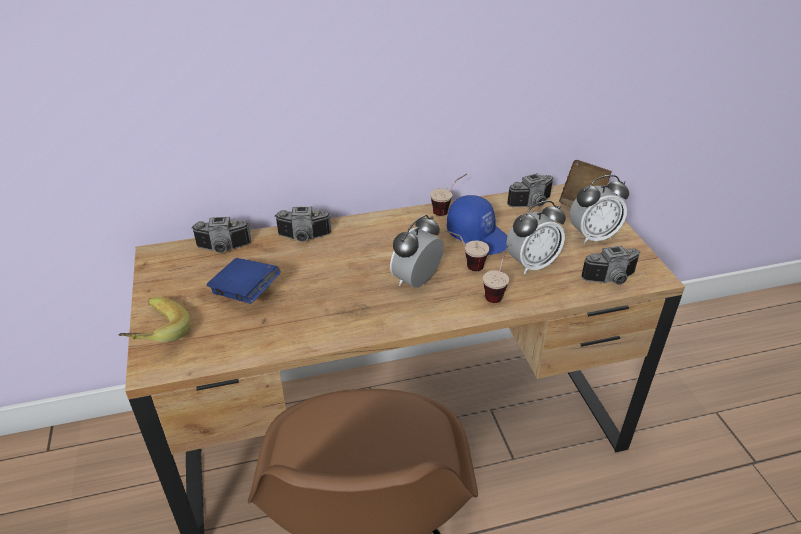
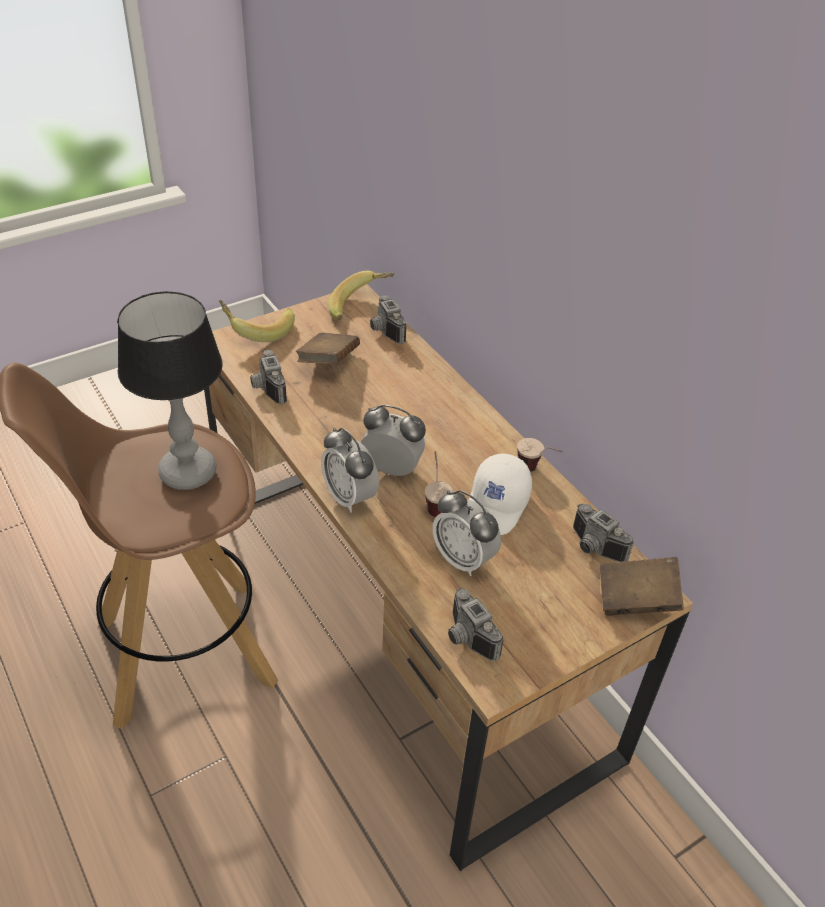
camera: 70 degrees right, 5 degrees up
blue book [206,258,280,304] -> brown book [296,333,360,364]
camera [274,207,331,242] -> camera moved to [250,350,287,404]
blue cap [447,195,508,255] -> white cap [468,453,532,535]
cup [483,245,509,303] -> none
alarm clock [570,175,629,244] -> alarm clock moved to [321,428,379,513]
none -> table lamp [117,291,223,490]
none -> banana [329,271,394,320]

